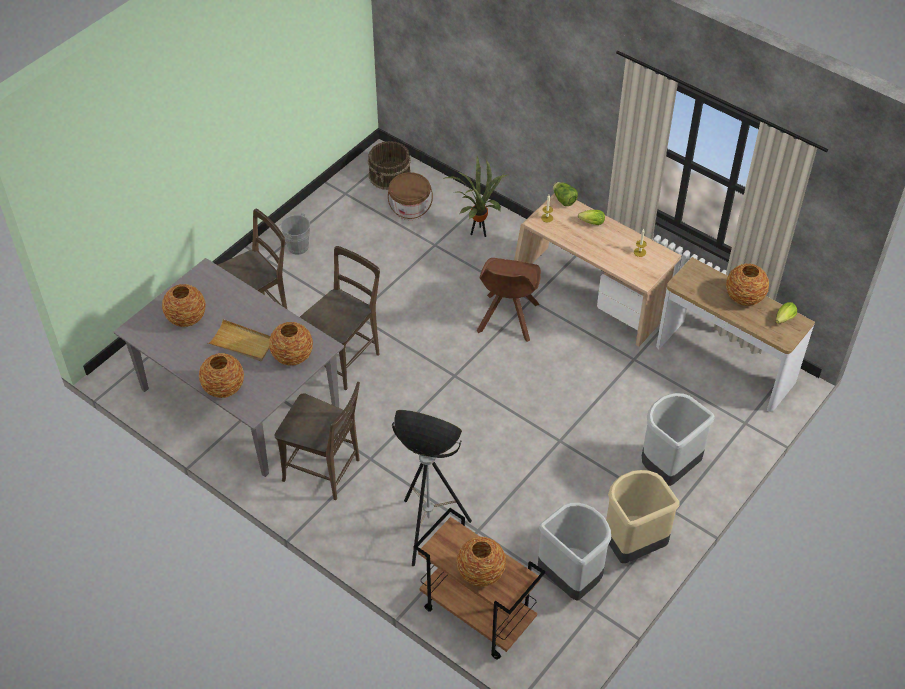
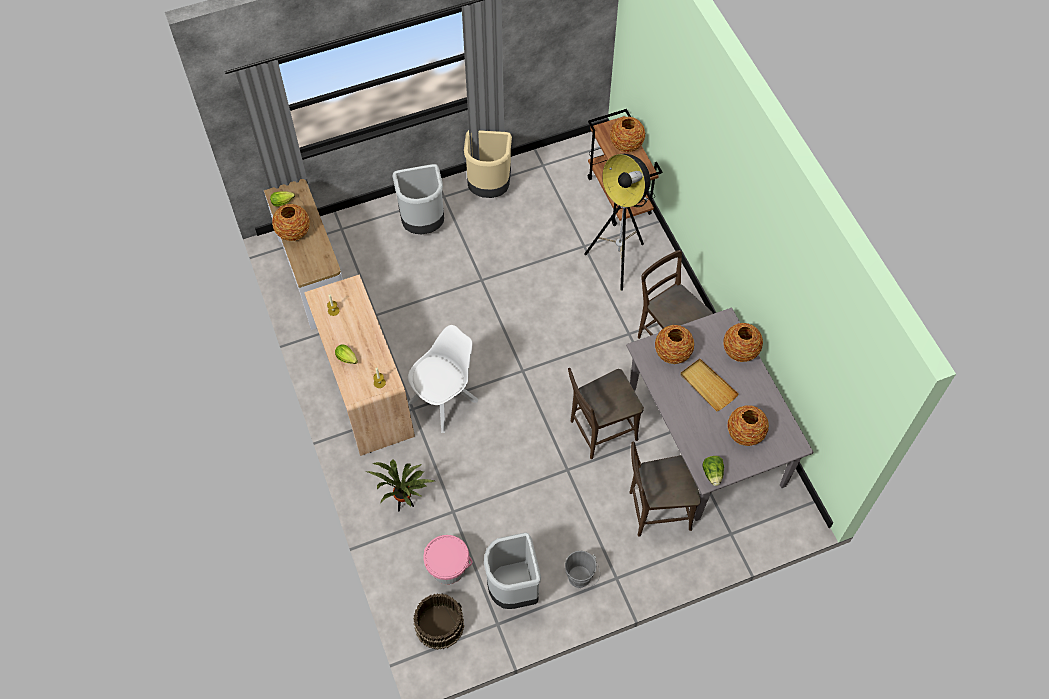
camera: 150 degrees left, 10 degrees up
brown bucket [388,172,433,220] -> pink bucket [423,535,473,584]
brown chair [477,258,541,342] -> white chair [408,325,478,433]
grey trash can [538,503,611,600] -> grey trash can moved to [484,532,541,609]
lettuce [553,182,578,206] -> lettuce moved to [702,456,724,486]

